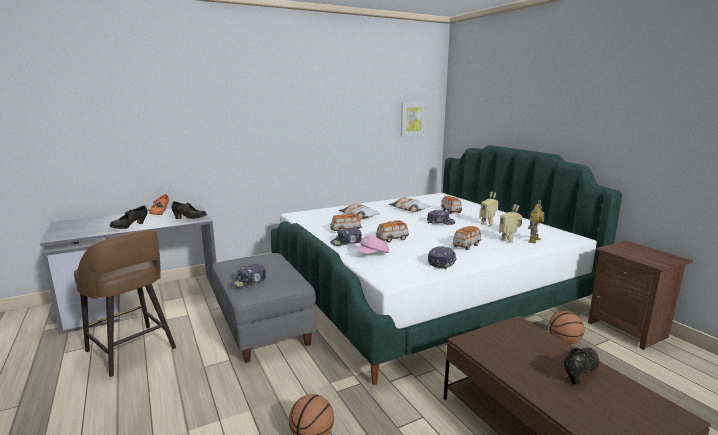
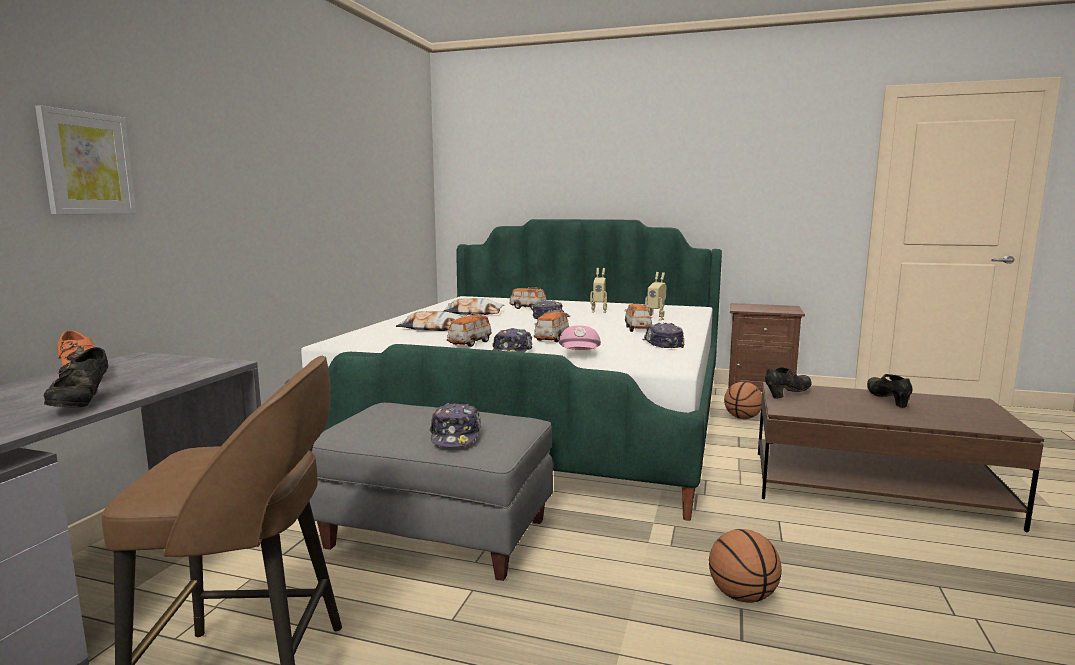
camera: 45 degrees left, 5 degrees down
black shoe [172,201,207,219] -> black shoe moved to [765,367,812,399]
picture [401,103,426,136] -> picture moved to [35,105,136,215]
toy robot [528,200,545,243] -> none

